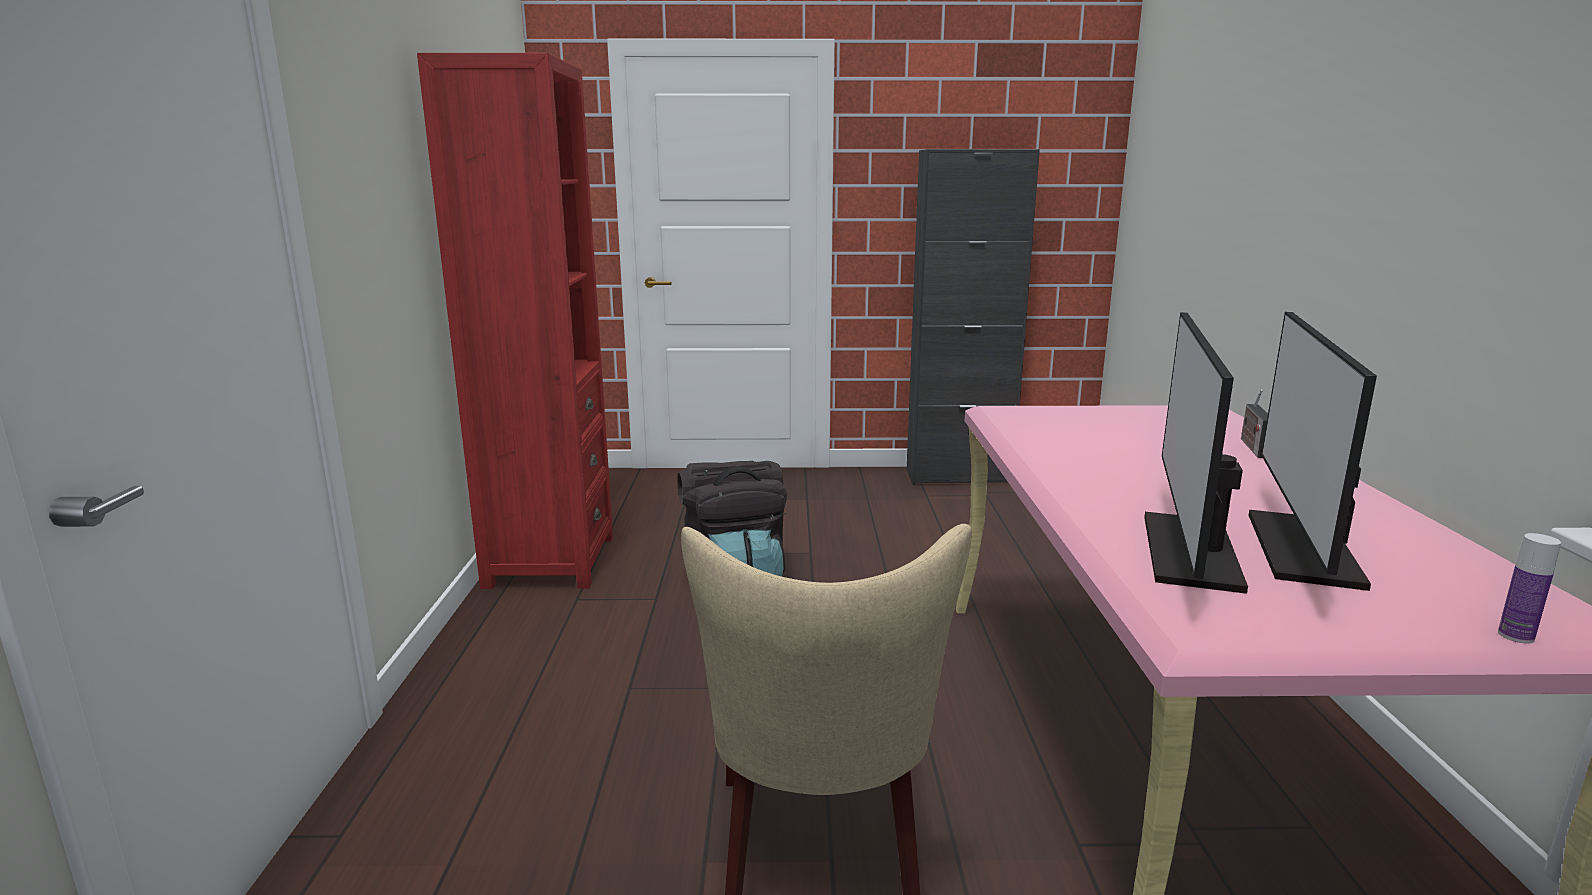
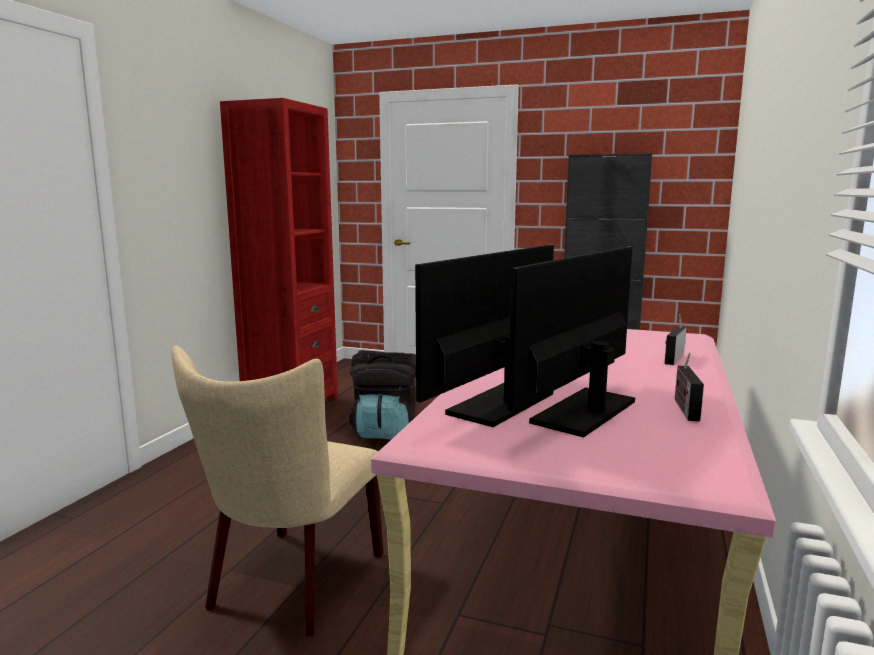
camera: 20 degrees right, 5 degrees down
bottle [1498,533,1561,644] -> none
none -> radio [675,352,704,421]

